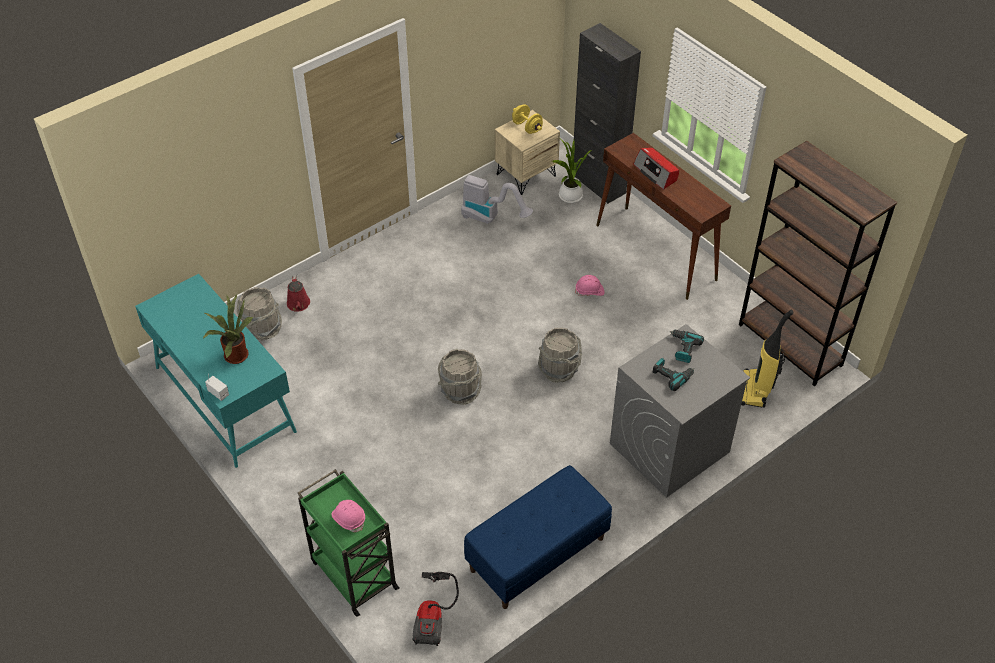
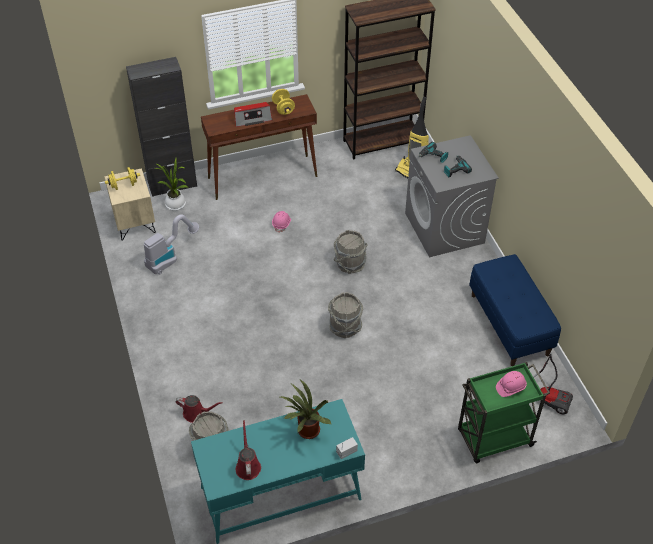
camera: 70 degrees left, 0 degrees up
none -> red watering can [236,420,261,480]
none -> yellow dumbbell [272,89,295,115]

